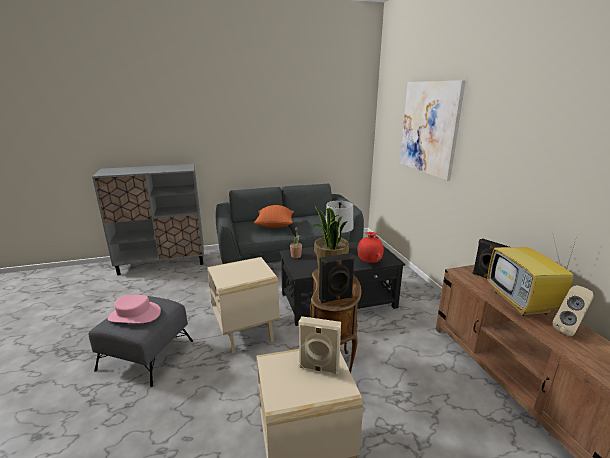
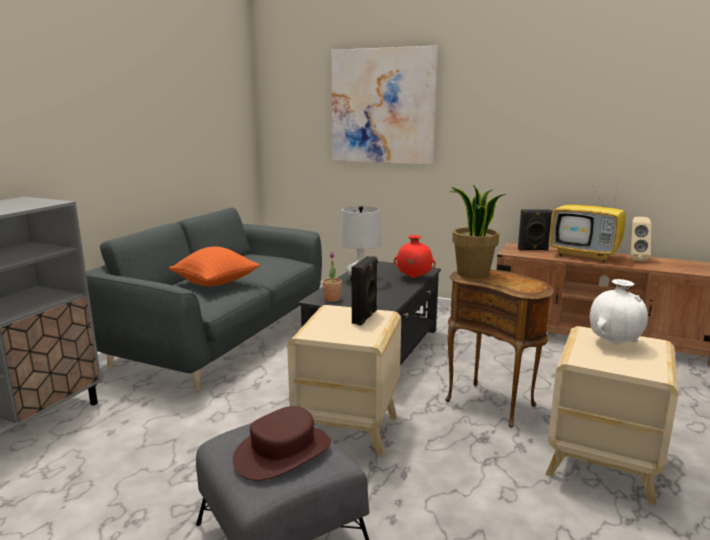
camera: 50 degrees left, 5 degrees down
pink hat [108,295,161,323] -> brown hat [233,406,331,481]
beige speaker [298,316,341,374] -> white vase [590,279,648,345]
black speaker [319,253,355,303] -> black speaker moved to [352,256,378,325]

